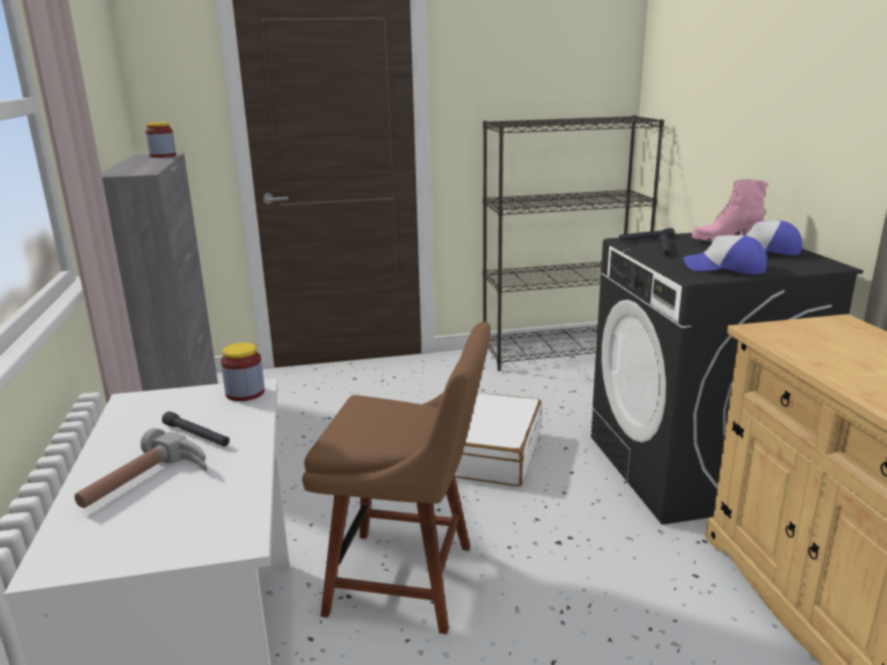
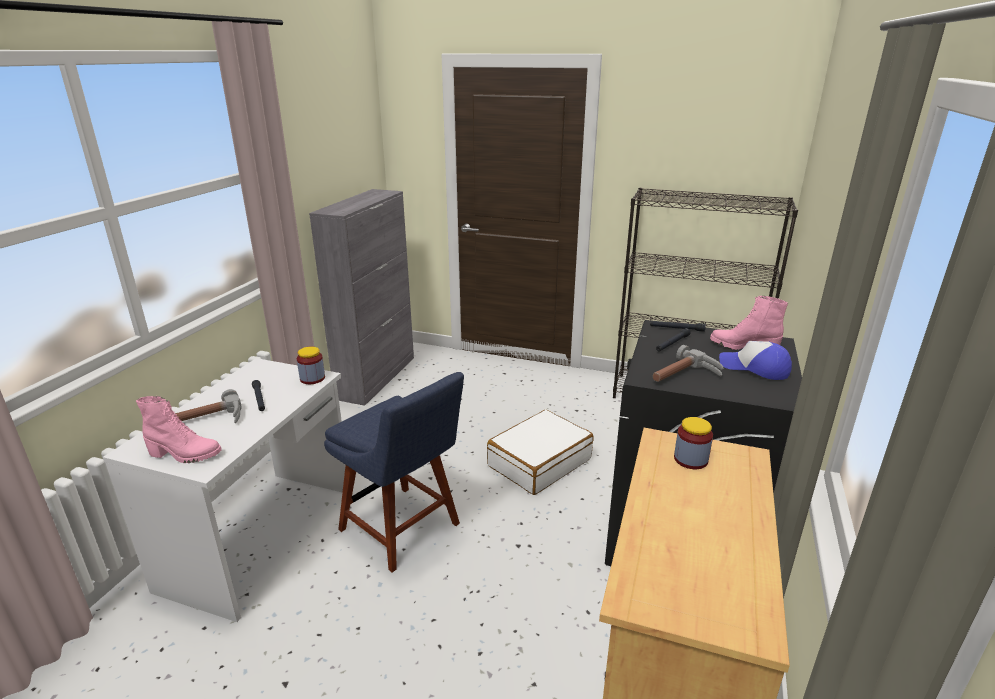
camera: 30 degrees right, 5 degrees up
jar [146,122,176,158] -> jar moved to [674,417,713,469]
brown chair [302,322,491,634] -> blue chair [324,372,464,572]
cap [683,235,767,274] -> hammer [653,345,723,382]
none -> pink boot [136,396,222,463]

